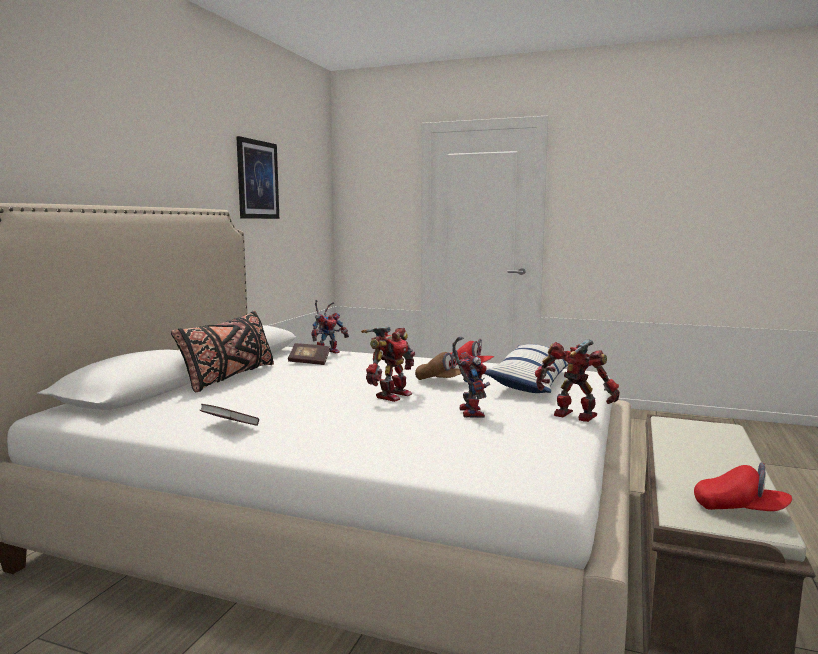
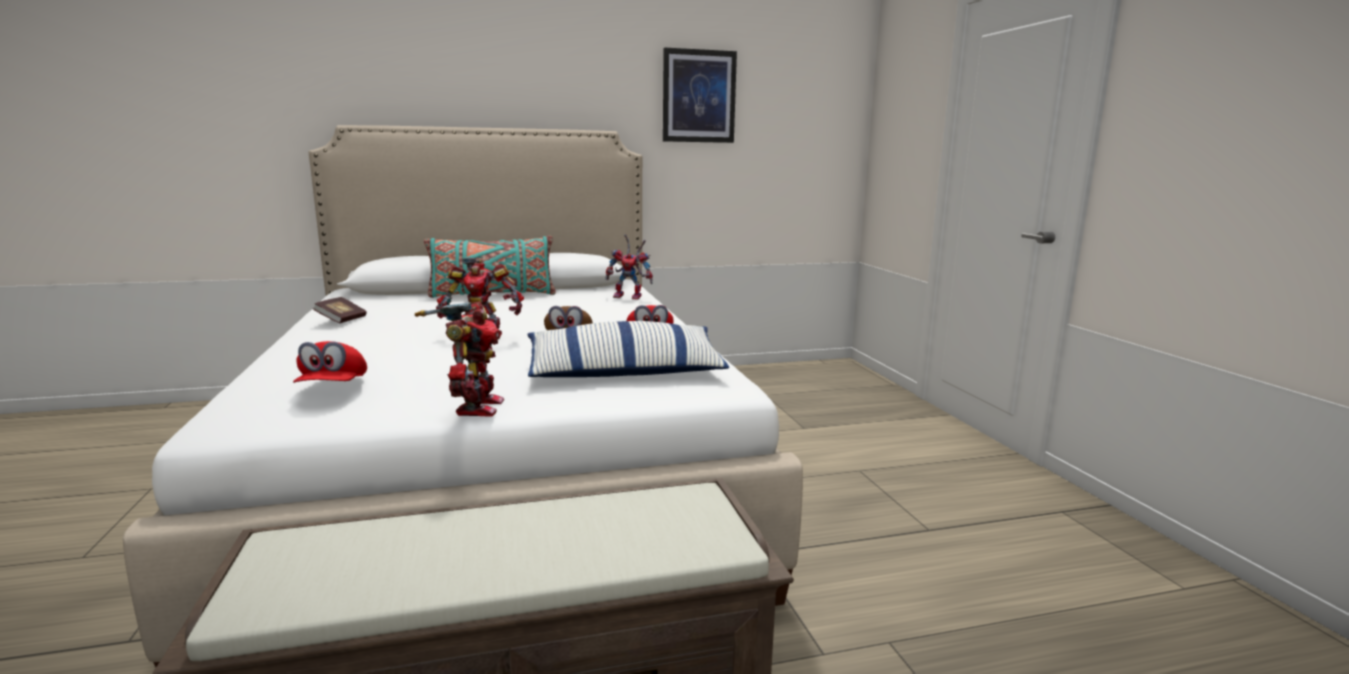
camera: 55 degrees right, 5 degrees up
black pillow [171,310,274,392] -> turquoise pillow [424,236,556,298]
book [288,343,330,365] -> none
toy robot [452,337,490,418] -> none
red cap [694,462,792,511] -> red cap moved to [293,341,367,383]

